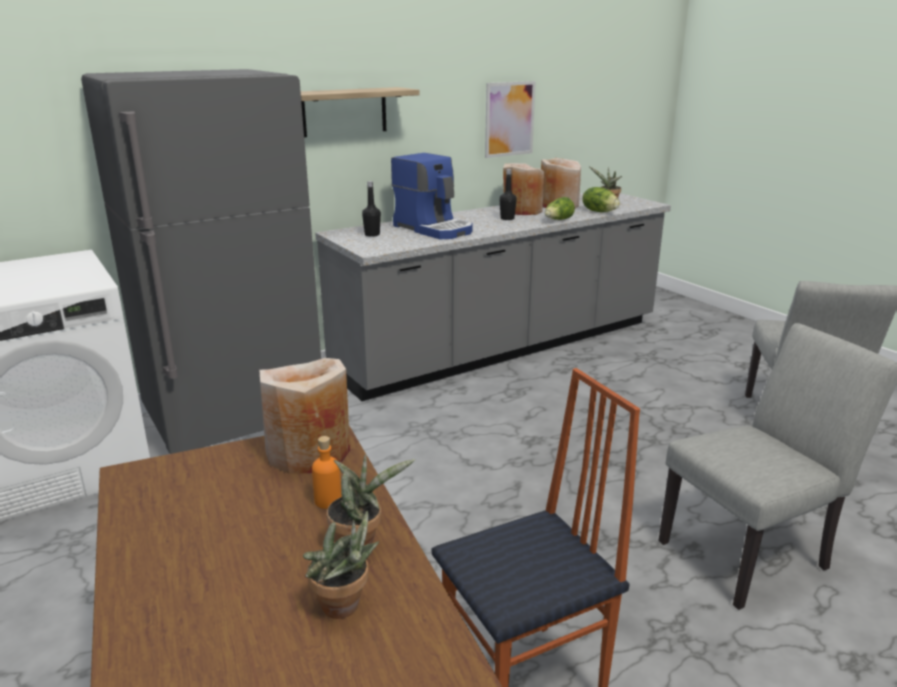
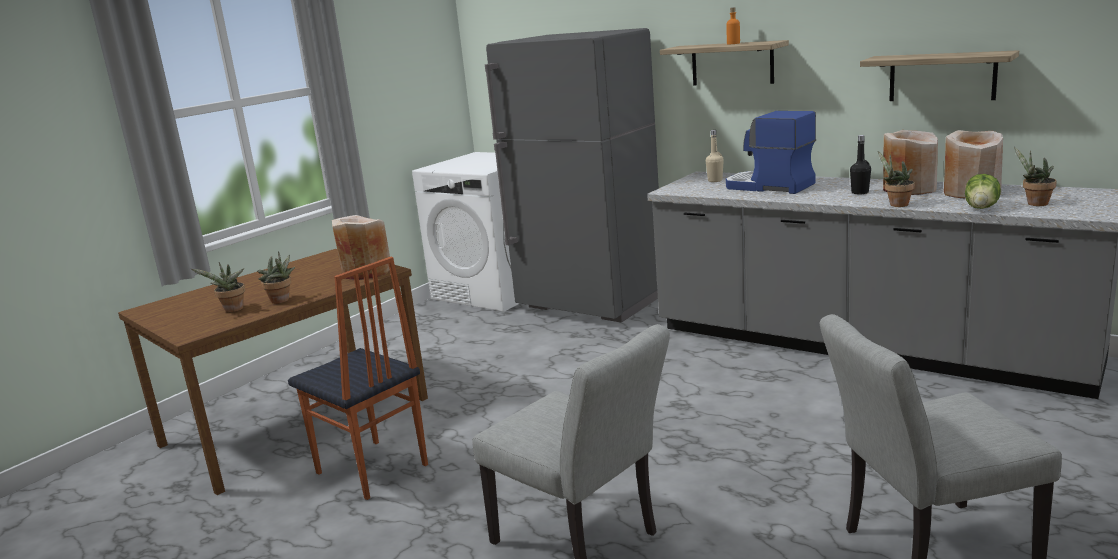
camera: 70 degrees right, 5 degrees down
orange bottle [312,436,341,509] -> orange bottle moved to [726,7,740,44]
black bottle [362,181,381,237] -> beige bottle [706,130,724,182]
coffee machine [391,153,472,239] -> coffee machine turned 105 degrees clockwise [726,111,816,194]
picture [485,81,536,158] -> shelf [860,50,1019,101]
lettuce [545,197,575,220] -> potted plant [878,151,915,207]

